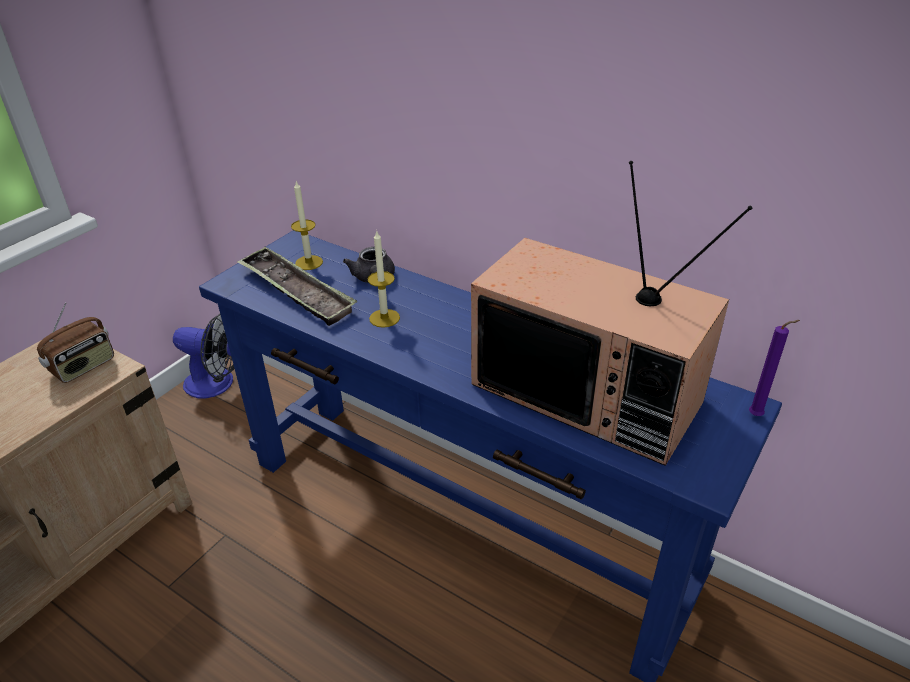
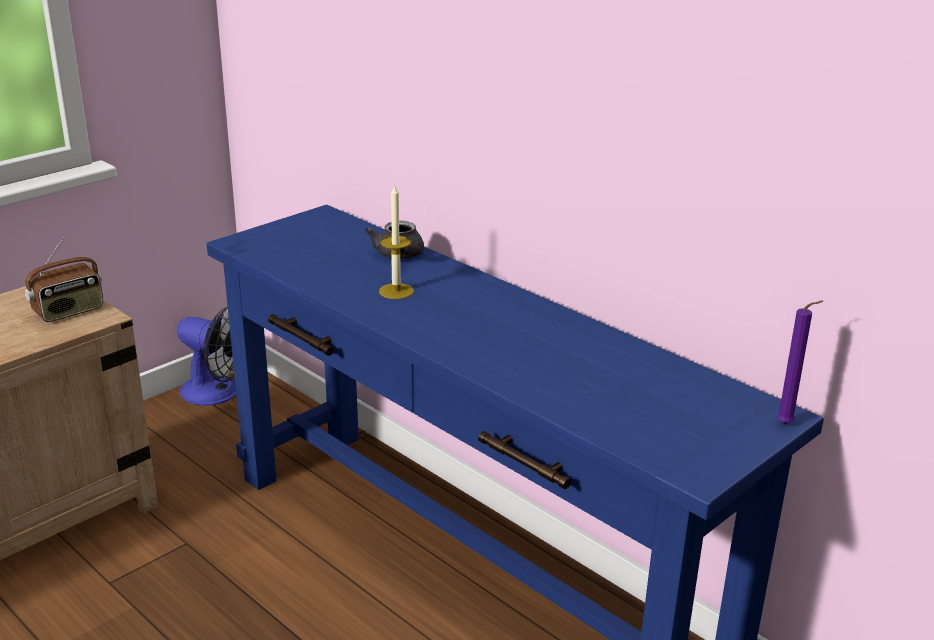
camera: 10 degrees right, 10 degrees down
tray [237,247,357,326] -> none
candle [291,181,323,270] -> none
television [471,161,752,466] -> none

